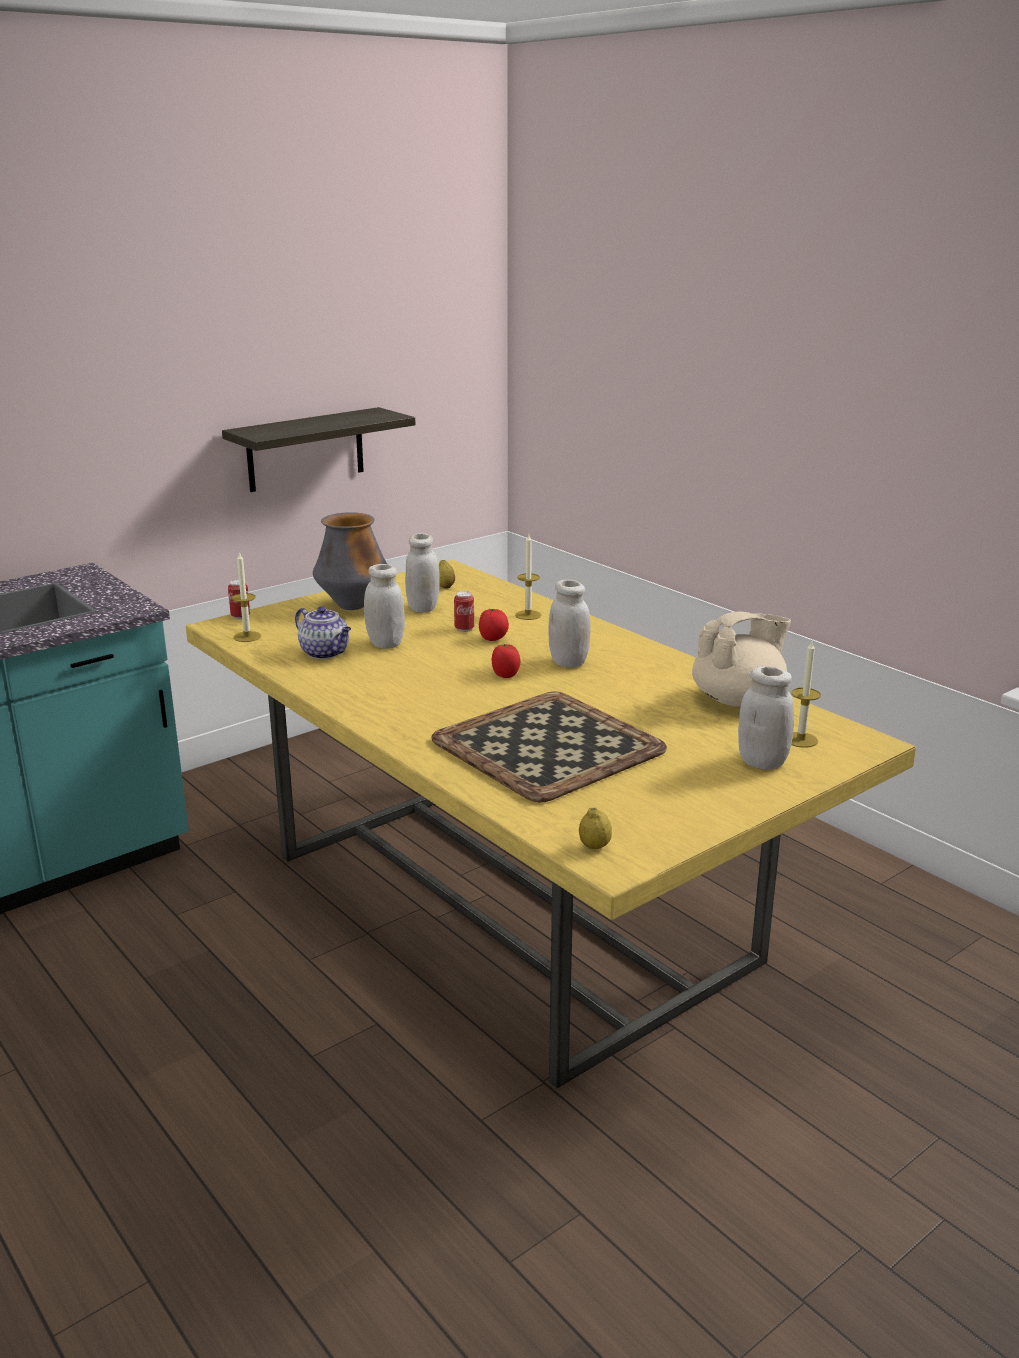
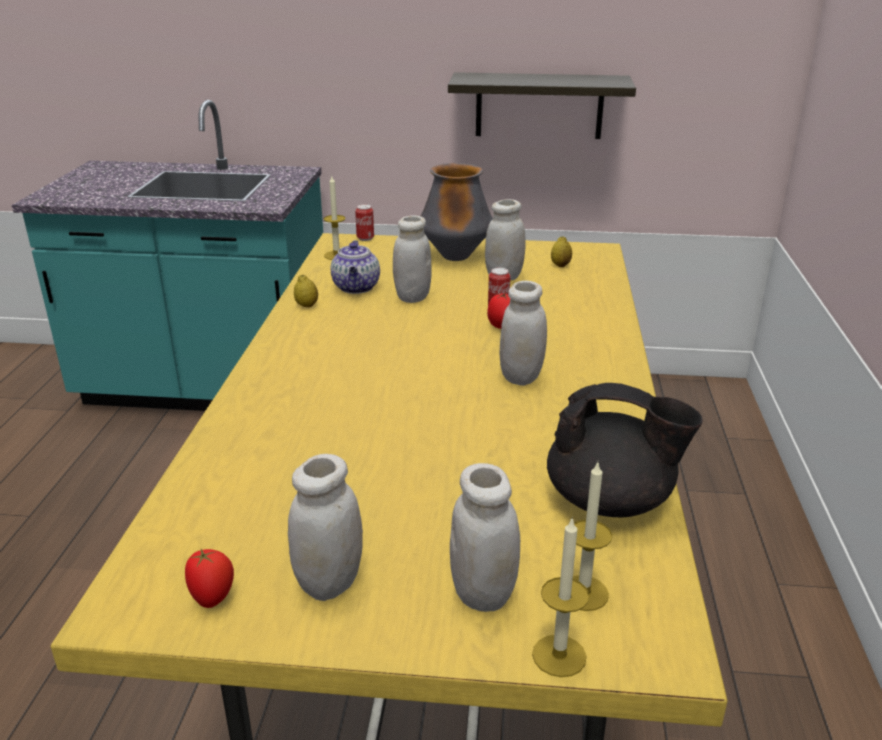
camera: 45 degrees right, 5 degrees up
tray [432,692,667,802] -> none
tomato [492,644,521,678] -> tomato moved to [185,549,234,608]
candle [515,534,541,620] -> candle moved to [532,517,589,677]
lemon [579,808,612,849] -> lemon moved to [294,275,318,307]
beige teapot [692,612,791,706] -> black teapot [547,383,703,518]
none -> white jar [288,454,363,601]

